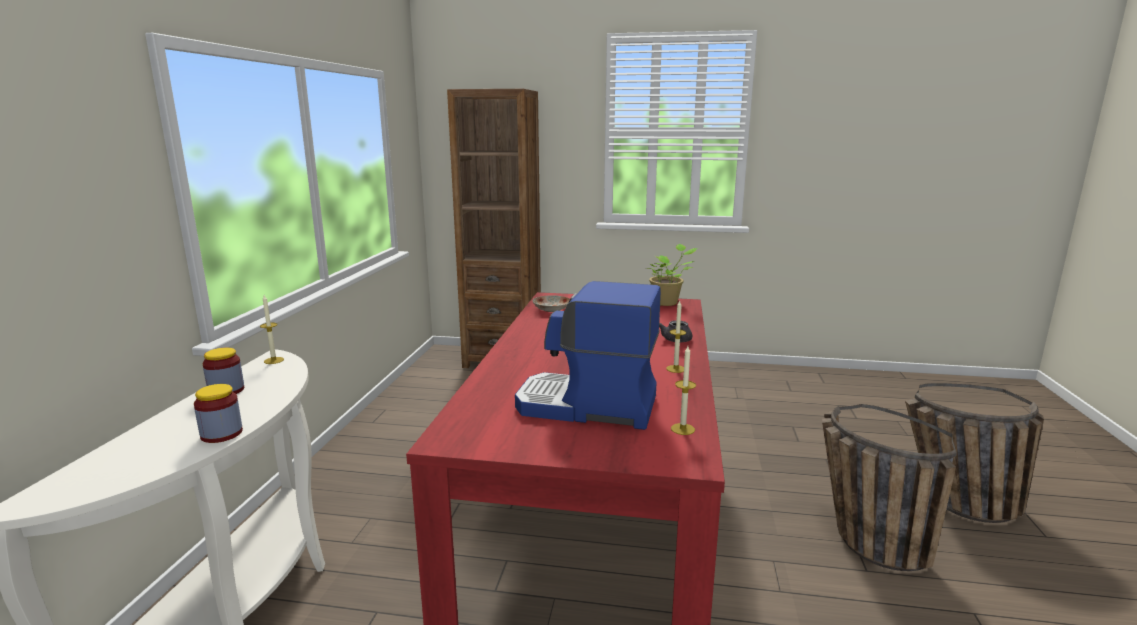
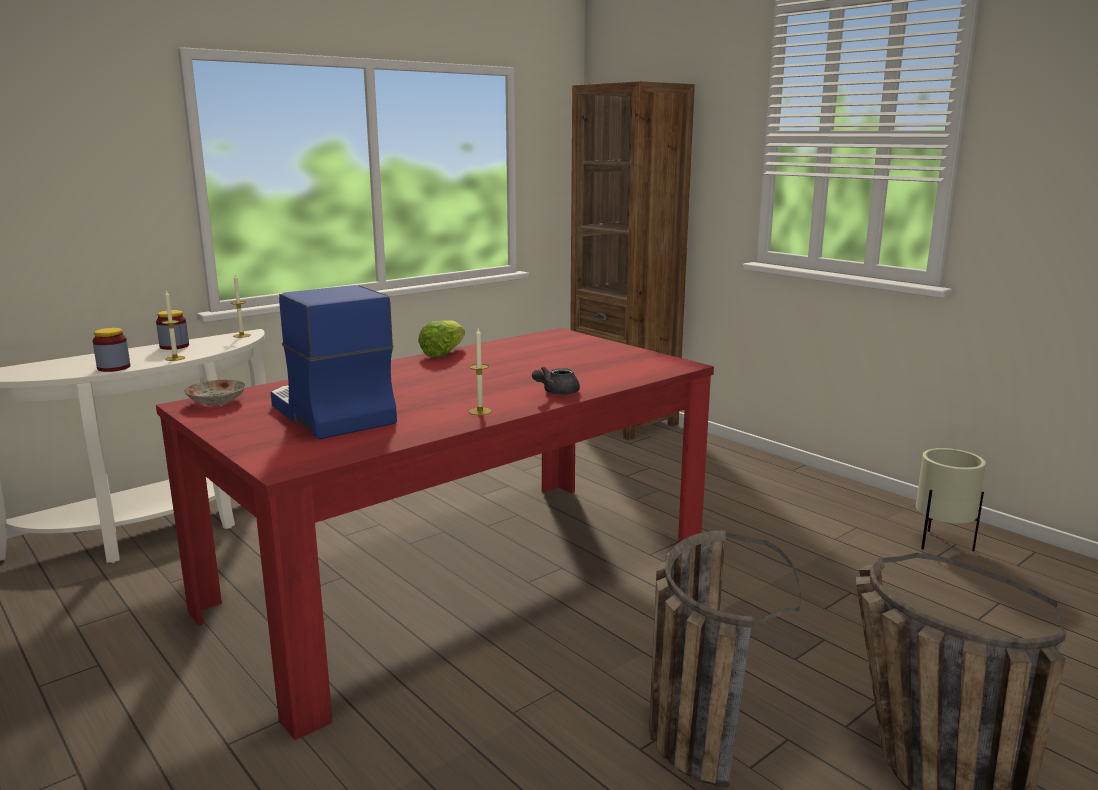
camera: 40 degrees right, 0 degrees up
plate [532,295,570,312] -> plate moved to [184,380,246,405]
potted plant [646,244,698,306] -> none
candle [671,346,696,435] -> candle moved to [162,290,185,361]
none -> lettuce [418,320,465,357]
none -> beige planter [916,448,986,551]

